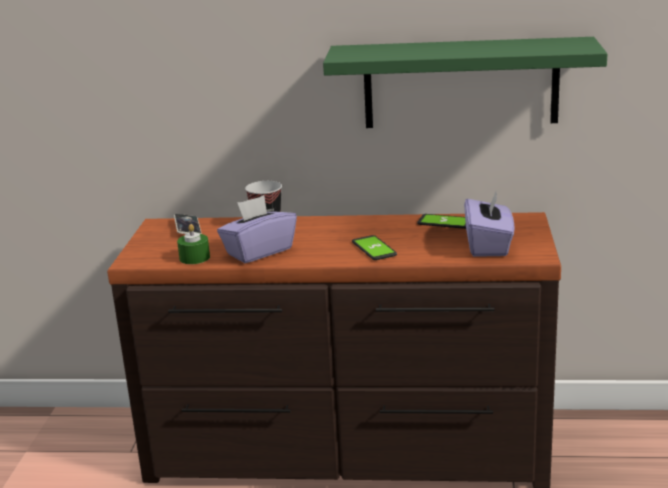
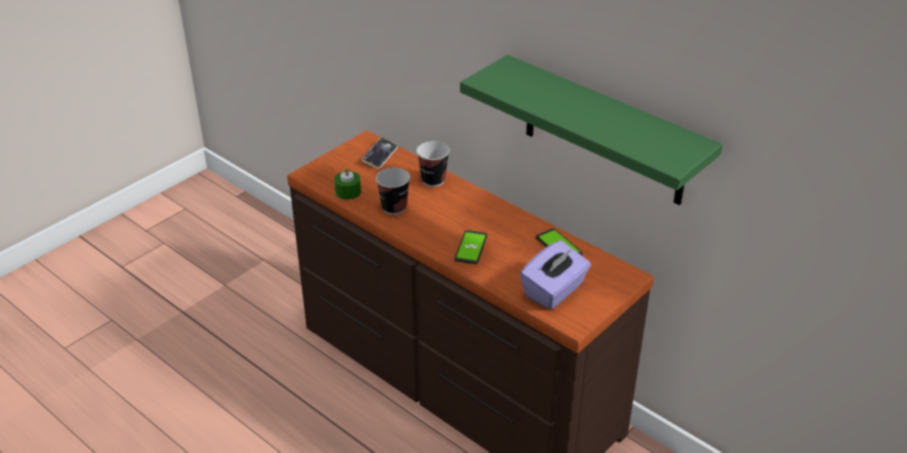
camera: 35 degrees right, 15 degrees up
purple tissue box [217,195,297,263] -> cup [376,168,410,215]

